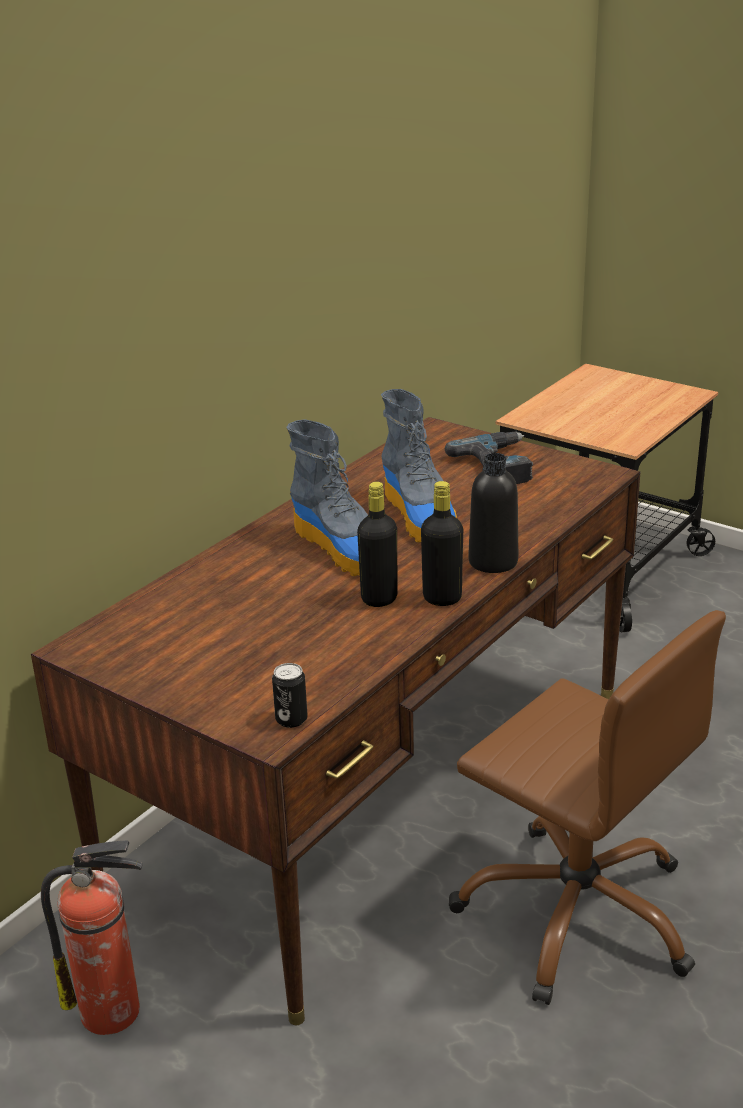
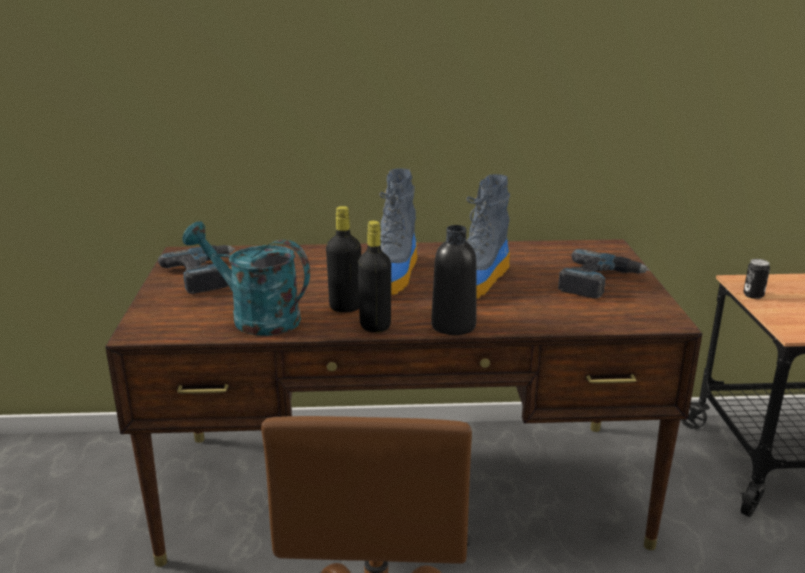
camera: 50 degrees right, 5 degrees down
fire extinguisher [41,841,143,1035] -> none
can [272,663,308,728] -> can moved to [743,259,770,299]
none -> power drill [158,245,235,294]
none -> turquoise watering can [183,221,310,336]

